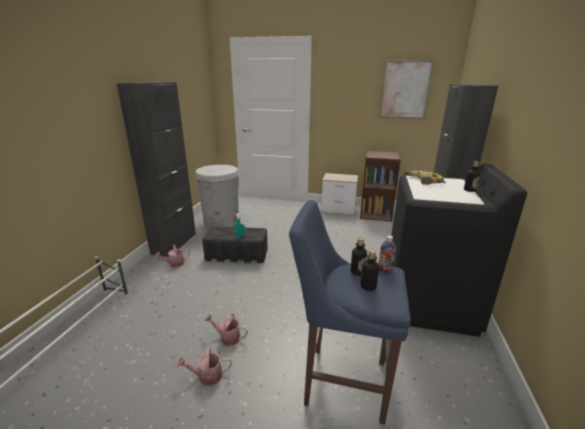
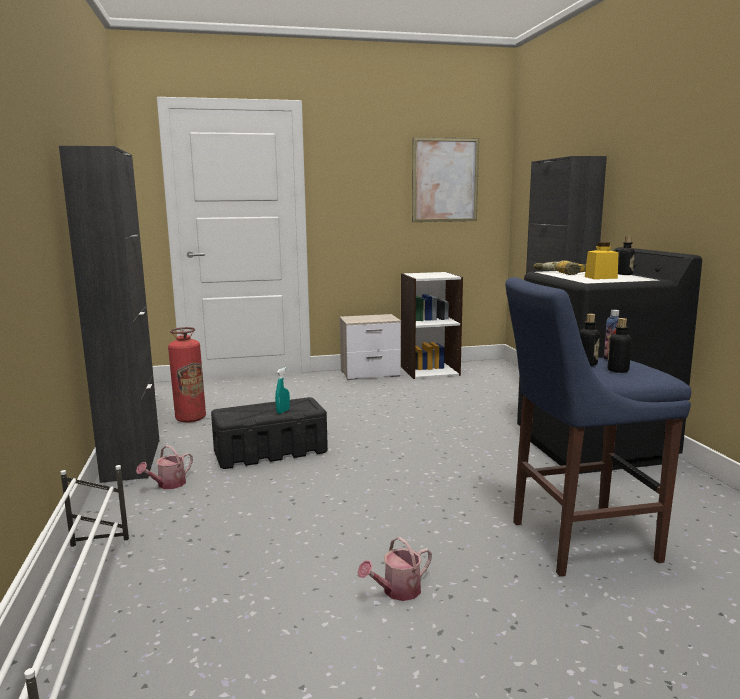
camera: 25 degrees left, 10 degrees down
white trash can [195,165,240,229] -> fire extinguisher [168,327,206,423]
watering can [204,313,248,345] -> none
brown bookcase [360,151,401,222] -> white bookcase [401,272,463,379]
none -> yellow jar [585,242,619,279]

